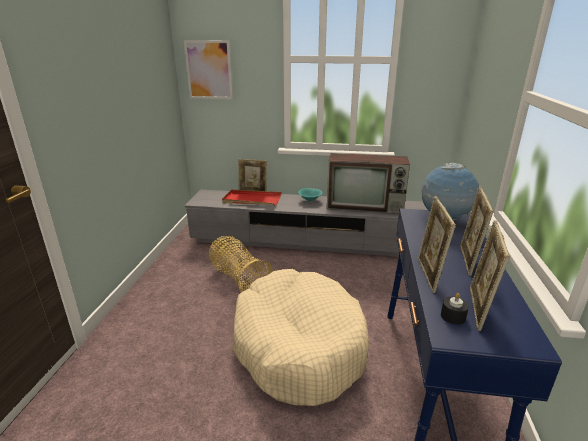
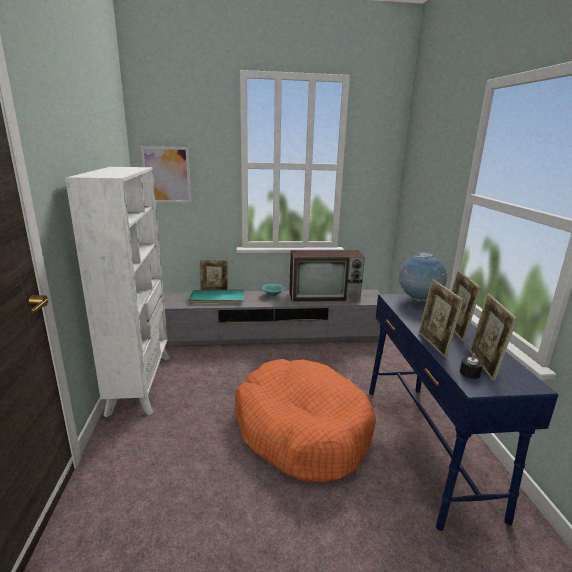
camera: 15 degrees left, 5 degrees down
basket [209,236,273,292] -> none
red tray [222,190,282,205] -> turquoise tray [189,289,244,304]
beige dog bed [232,269,369,406] -> orange dog bed [235,359,376,482]
none -> white bookcase [65,167,170,417]

